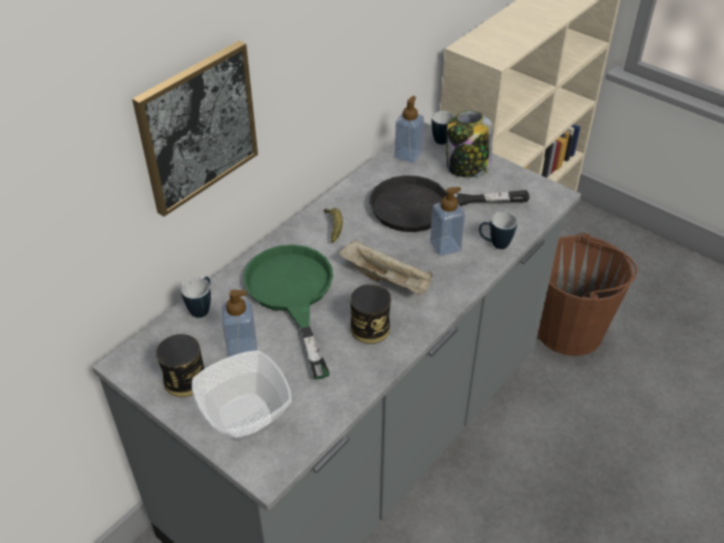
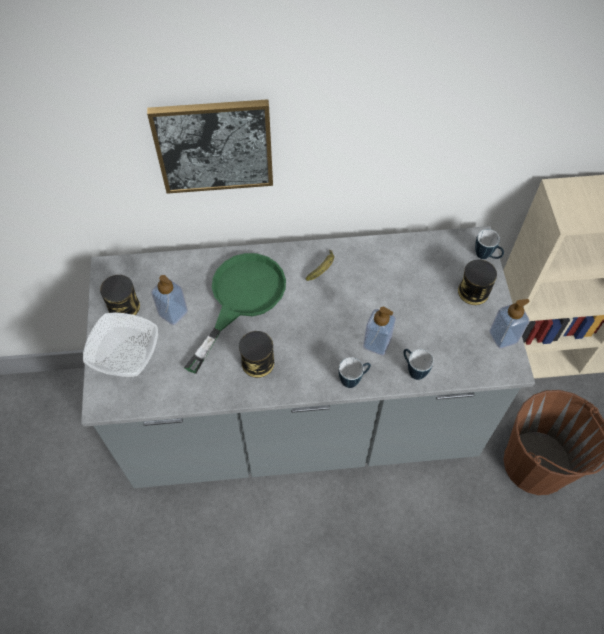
camera: 45 degrees right, 15 degrees up
mug [181,277,211,318] -> mug moved to [339,357,371,388]
beige tray [339,240,433,295] -> none
black frying pan [369,175,530,232] -> none
soap dispenser [395,96,424,163] -> soap dispenser moved to [489,299,530,348]
jar [447,111,492,177] -> can [458,259,497,305]

